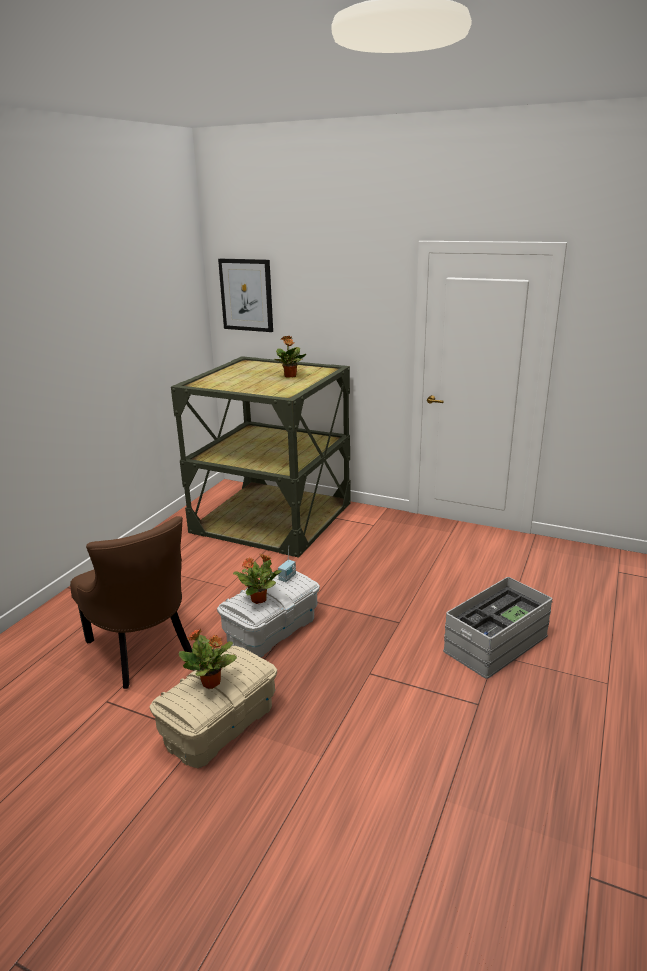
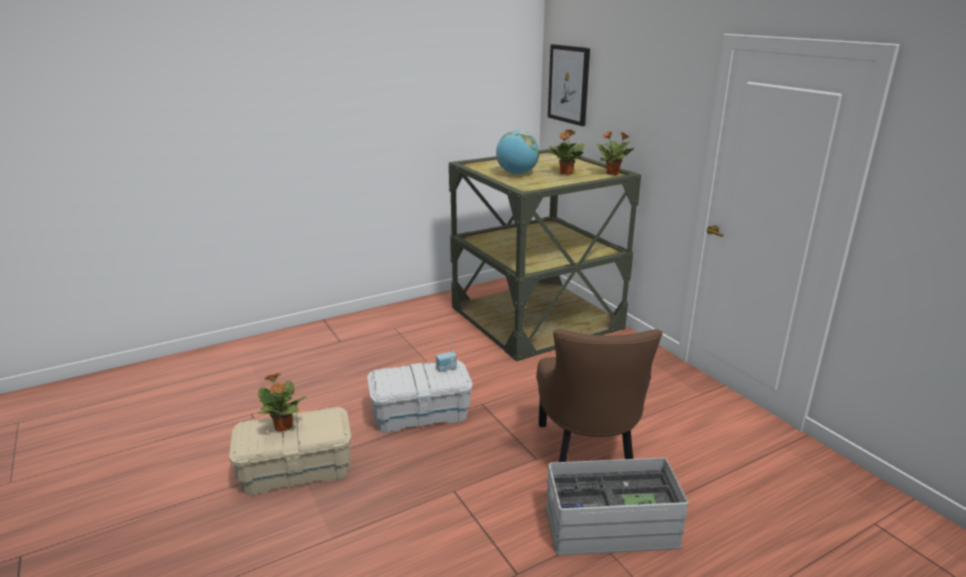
camera: 35 degrees right, 0 degrees up
brown chair [70,516,192,689] -> brown chair moved to [536,329,663,462]
potted plant [233,554,282,604] -> potted plant moved to [596,131,634,175]
none -> globe [496,130,539,175]

